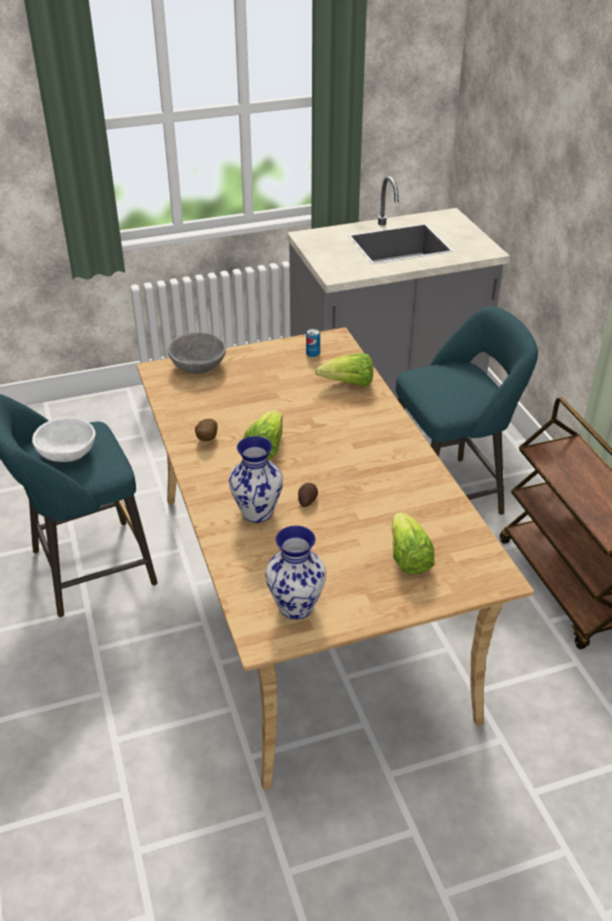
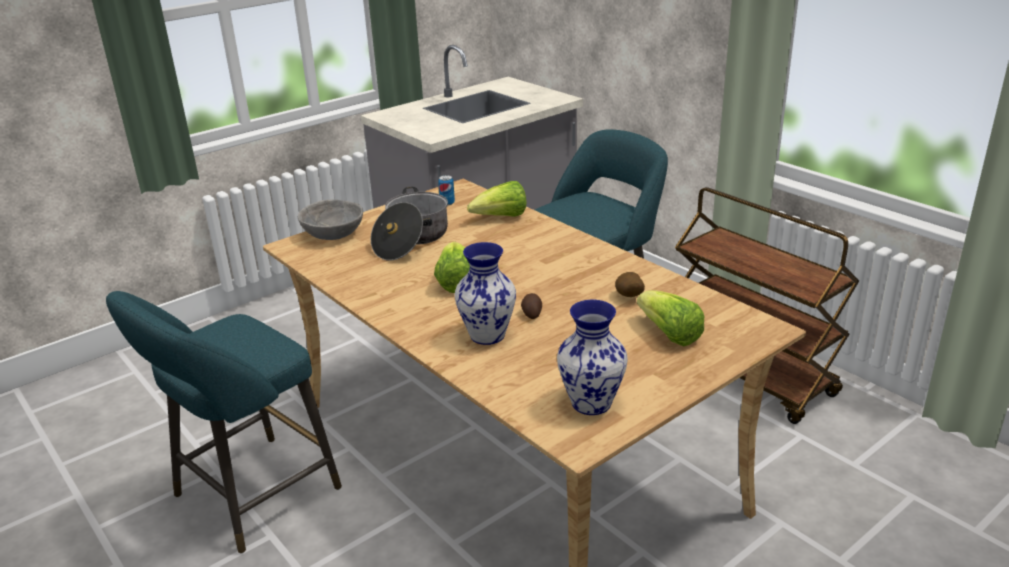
camera: 20 degrees left, 10 degrees down
white bowl [32,418,96,462] -> none
potato [195,419,218,441] -> potato moved to [615,272,645,297]
none -> cooking pot [371,187,448,261]

